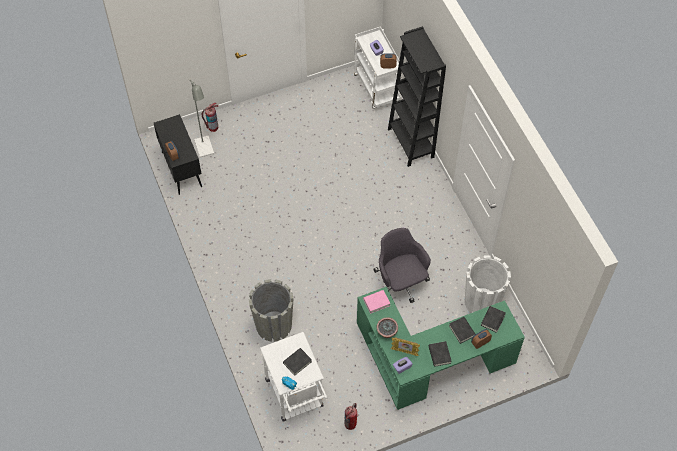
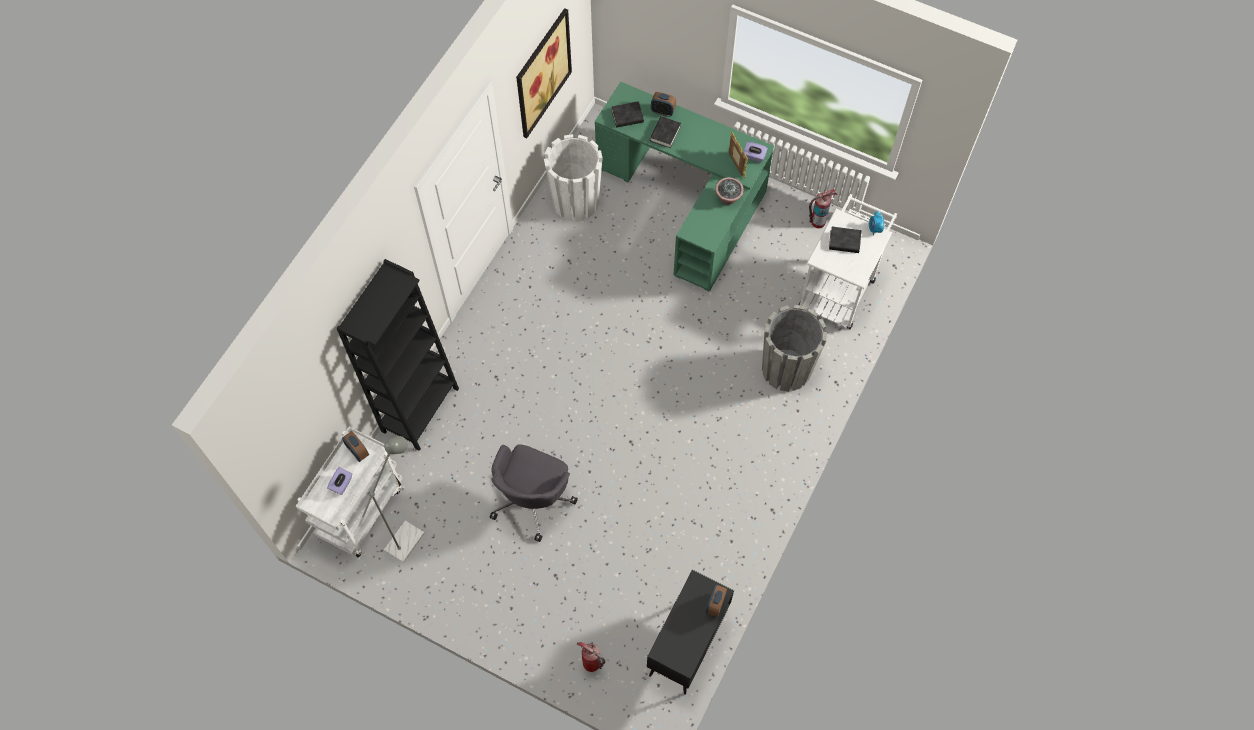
camera: 130 degrees left, 5 degrees up
grey floor lamp [189,78,214,158] -> grey floor lamp moved to [358,436,425,563]
pink book [363,290,390,314] -> none
grey office chair [373,228,431,303] -> grey office chair moved to [490,444,578,542]
black book [429,341,452,367] -> none
none -> picture [516,8,572,138]

